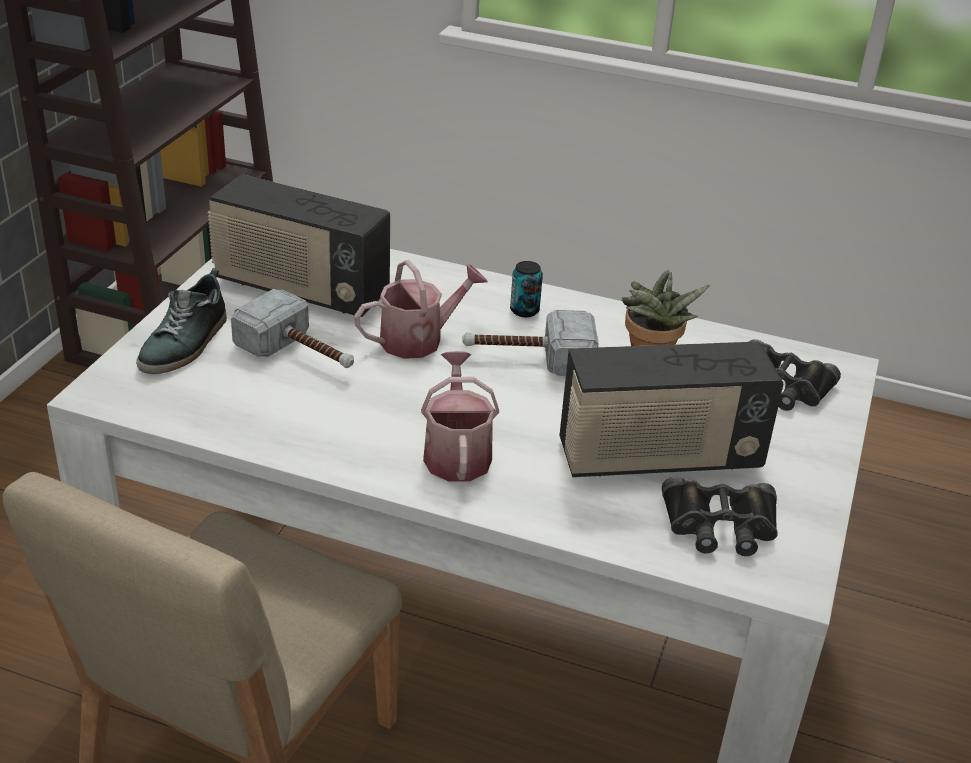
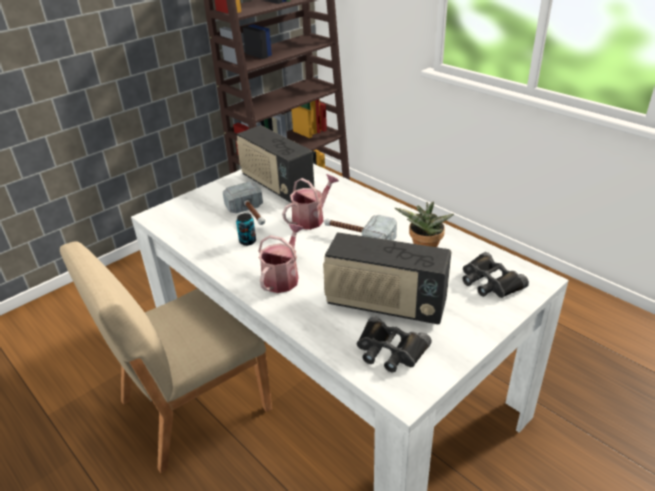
camera: 30 degrees right, 0 degrees up
shoe [136,268,227,374] -> none
watering can [354,260,488,359] -> watering can turned 45 degrees counterclockwise [282,174,339,230]
can [510,261,543,317] -> can moved to [236,213,256,246]

